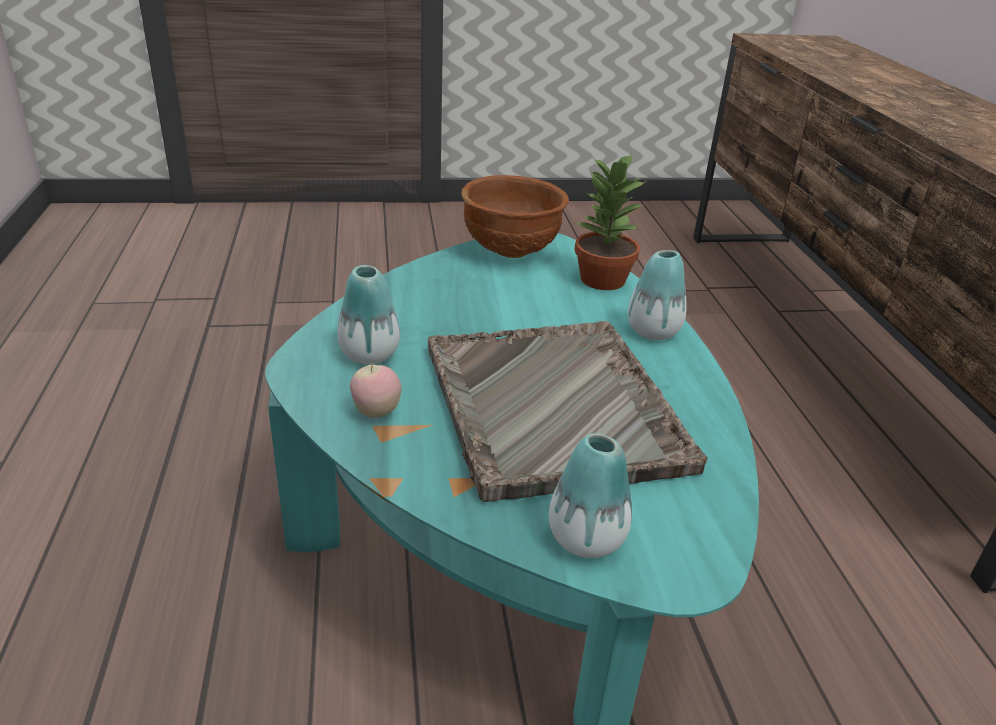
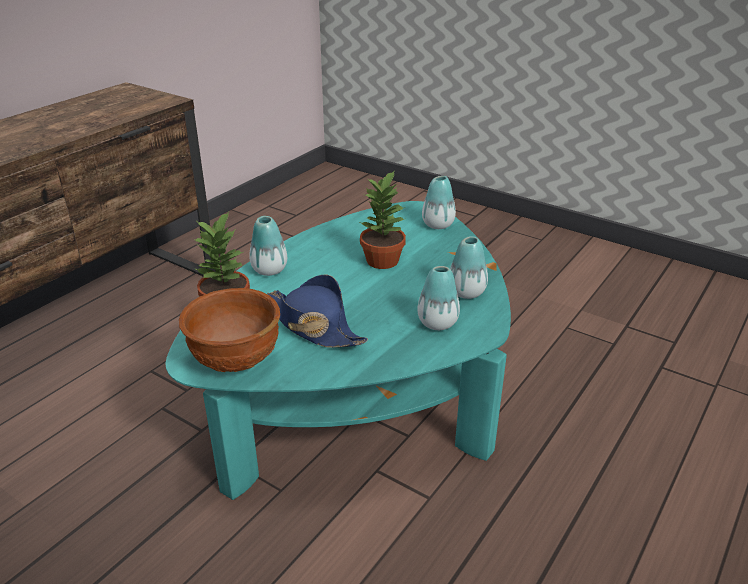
camera: 135 degrees left, 0 degrees up
apple [350,363,401,418] -> vase [450,236,488,299]
grey tray [428,321,708,502] -> potted plant [360,170,406,269]
none -> blue hat [267,274,368,348]

